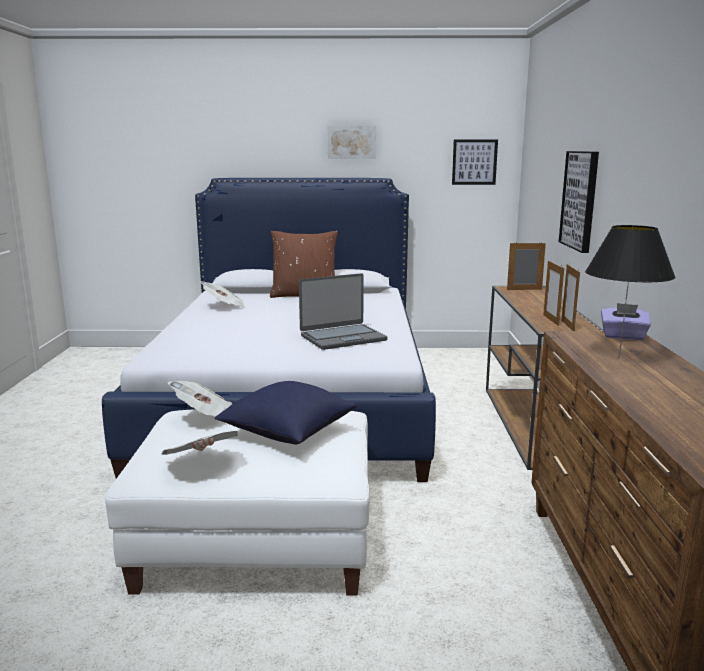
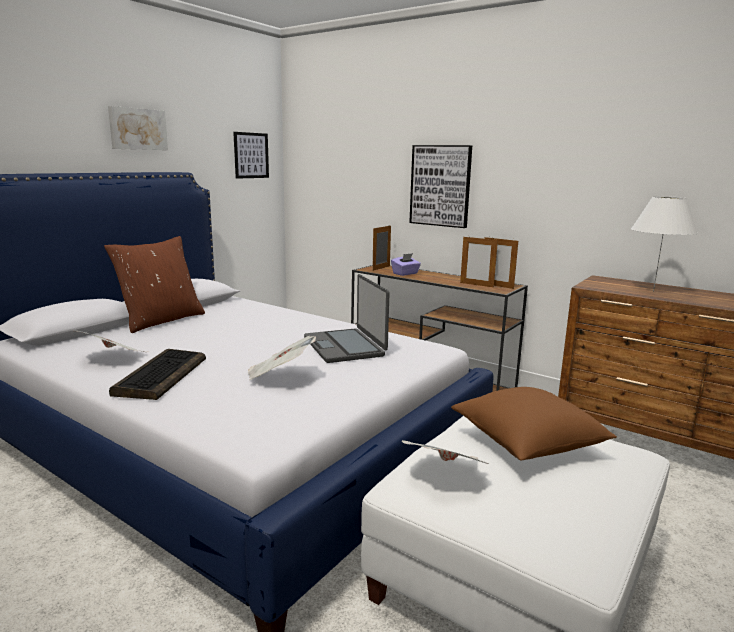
camera: 55 degrees left, 0 degrees up
newspaper [162,431,238,455] -> newspaper moved to [248,336,316,380]
blue pillow [214,381,357,444] -> brown pillow [451,387,617,461]
laptop [299,273,387,350] -> laptop turned 150 degrees clockwise [304,274,390,363]
black table lamp [585,225,676,358] -> white table lamp [631,196,698,292]
purple tissue box [601,303,651,340] -> purple tissue box moved to [391,253,421,276]
none -> keyboard [109,349,206,400]

